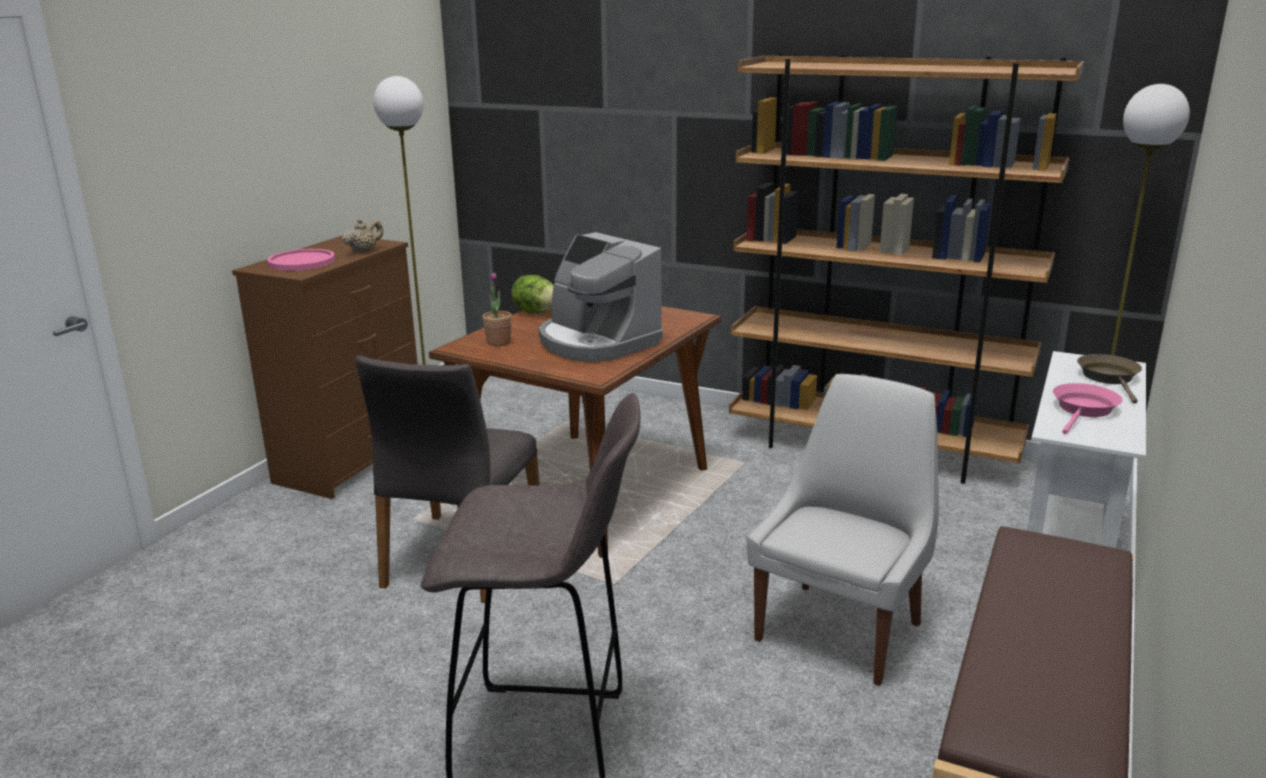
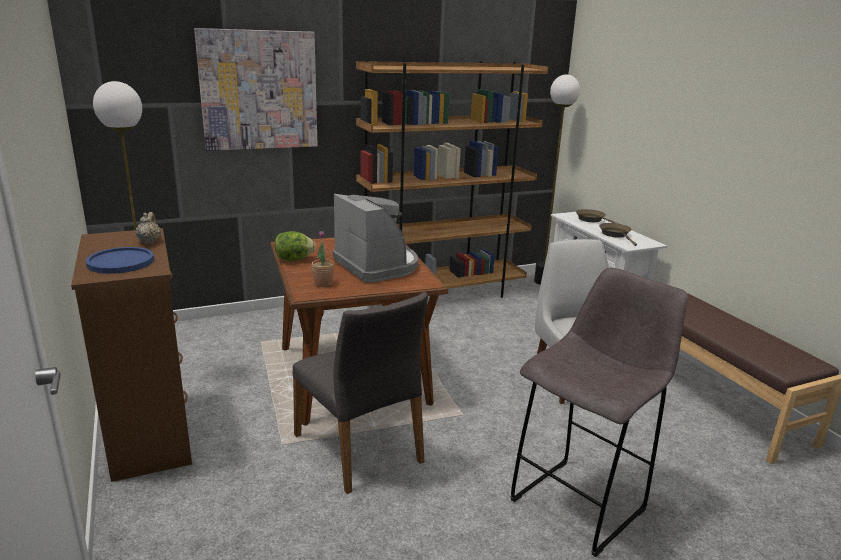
camera: 50 degrees left, 0 degrees up
pink plate [267,249,335,271] -> blue plate [86,247,154,274]
coffee machine [538,232,663,362] -> coffee machine turned 120 degrees counterclockwise [333,194,418,283]
pink frying pan [1053,383,1122,434] -> brown frying pan [599,223,637,246]
none -> picture [194,28,318,151]

